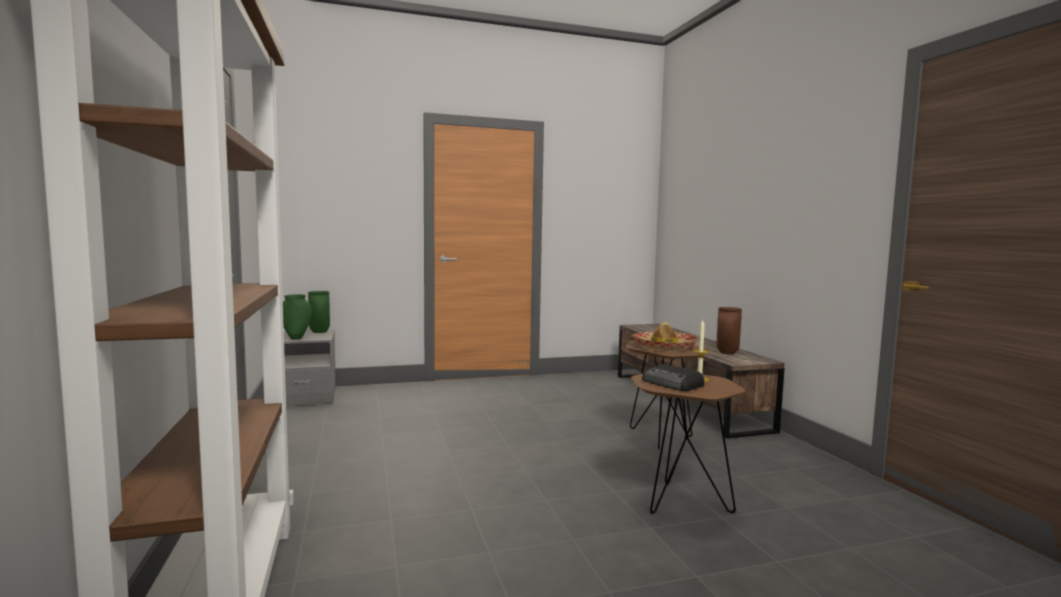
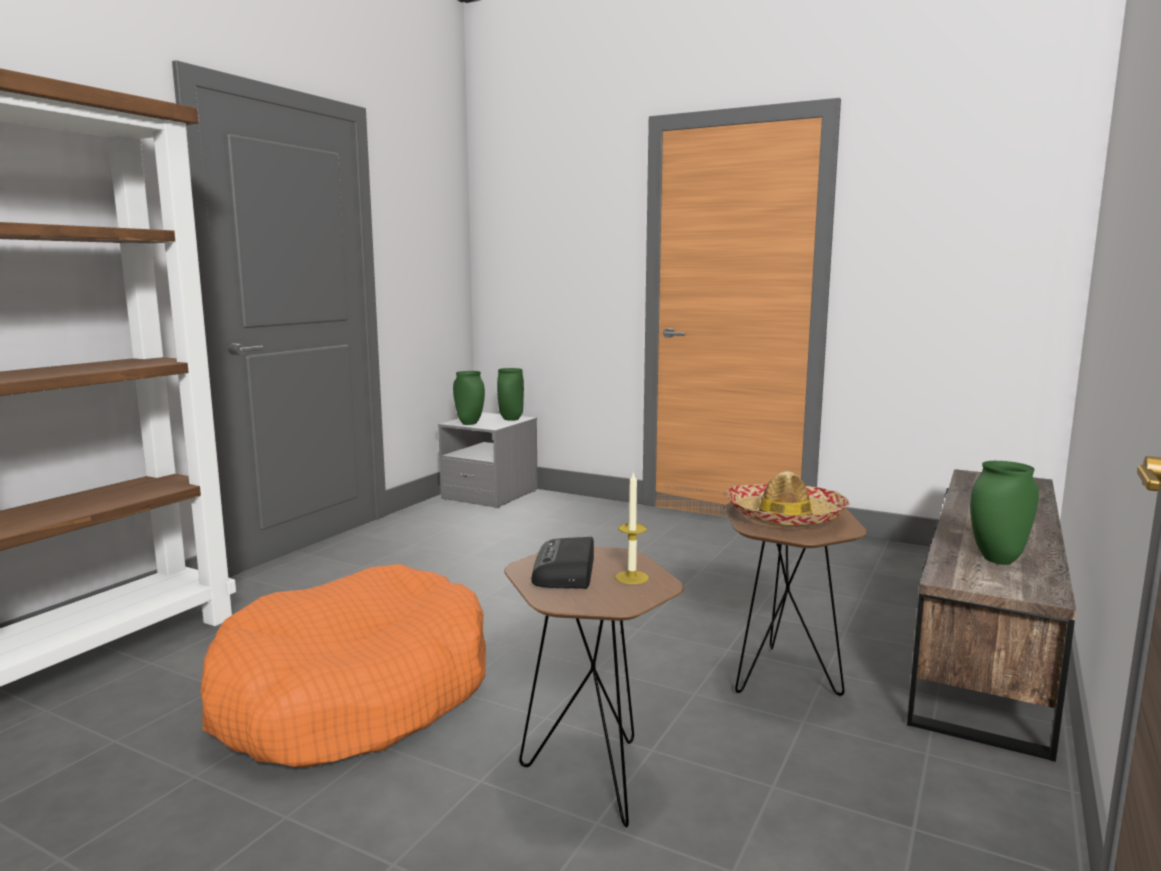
camera: 45 degrees right, 5 degrees up
brown vase [716,307,742,355] -> green vase [970,461,1039,565]
none -> orange dog bed [200,564,486,768]

